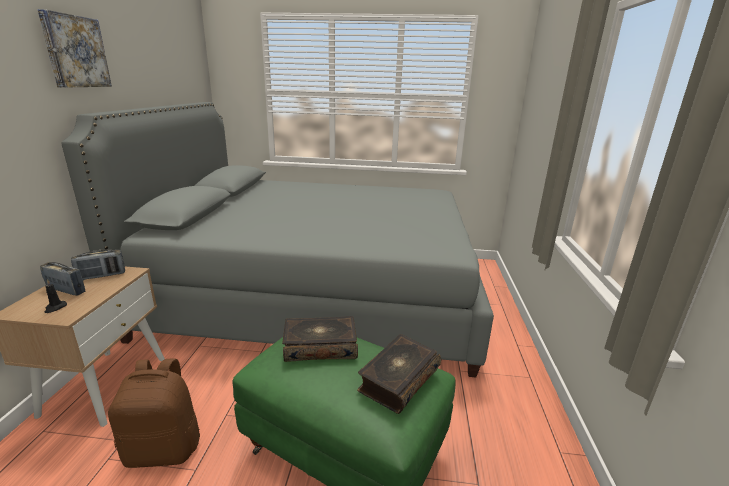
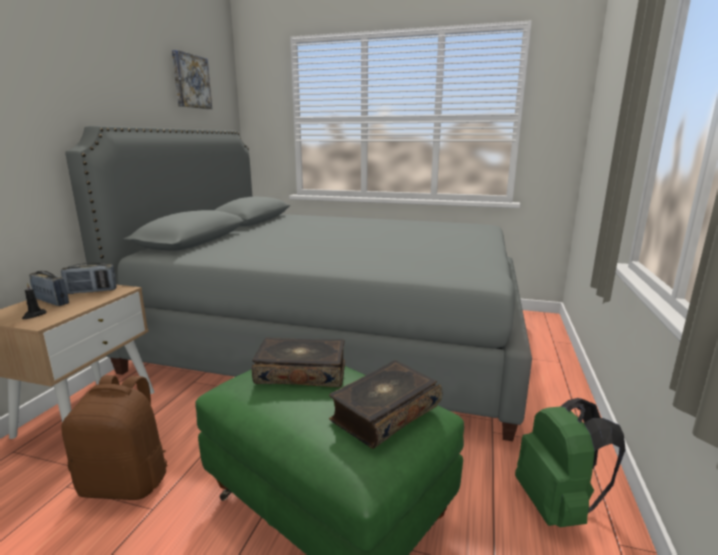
camera: 10 degrees right, 5 degrees down
picture [37,9,112,88] -> picture moved to [172,50,212,109]
none -> green backpack [515,398,626,527]

